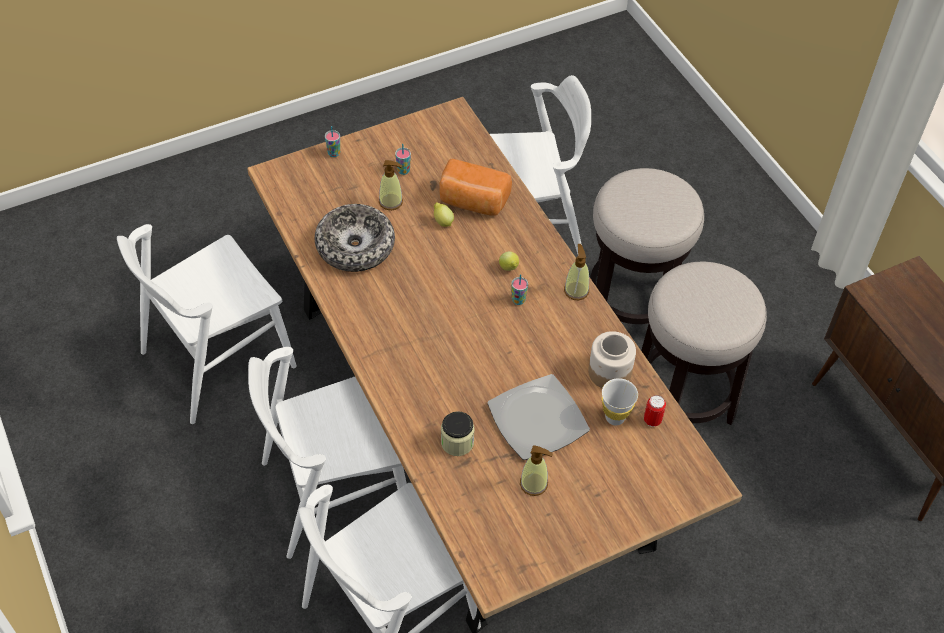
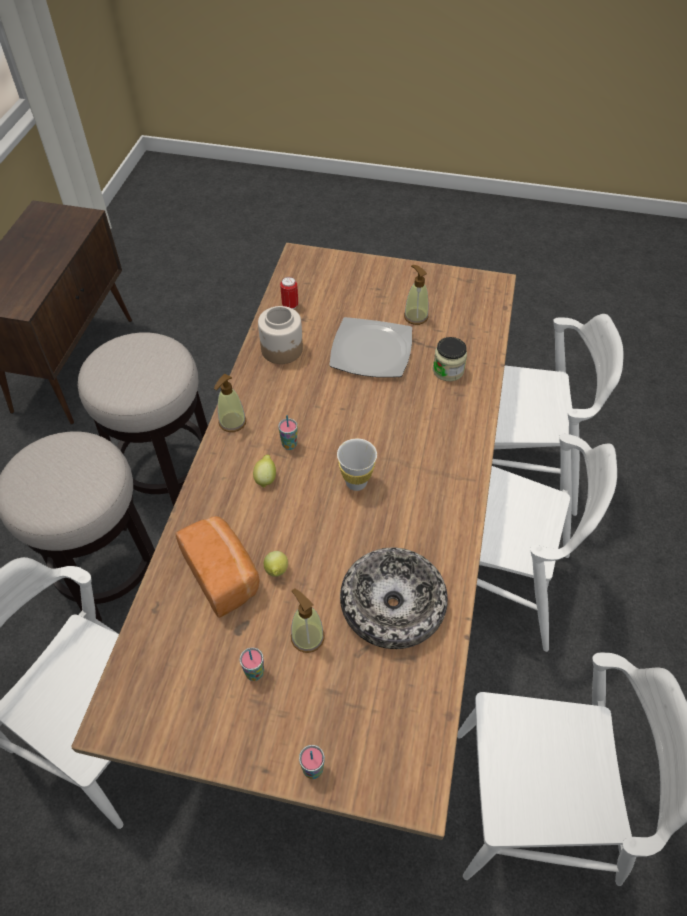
camera: 140 degrees left, 0 degrees up
white cup [602,378,638,425] -> white cup moved to [337,438,377,491]

